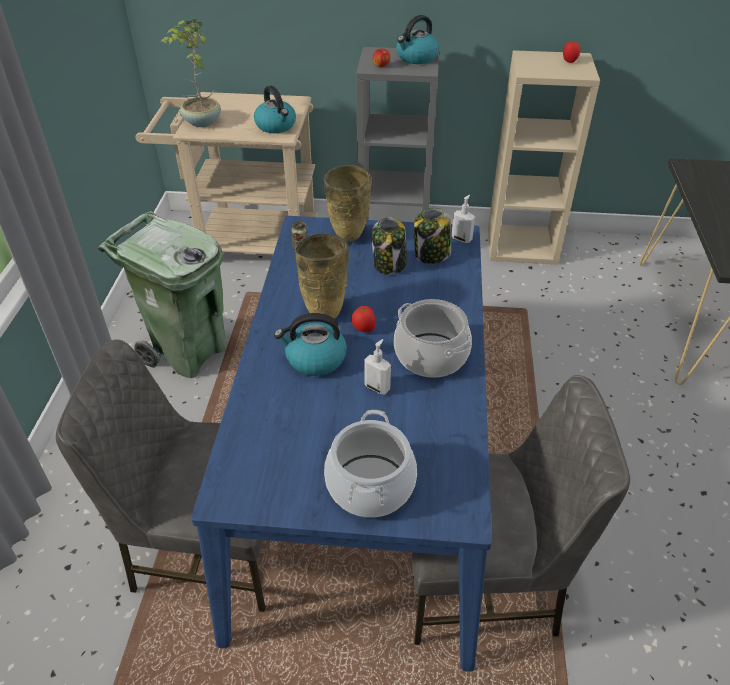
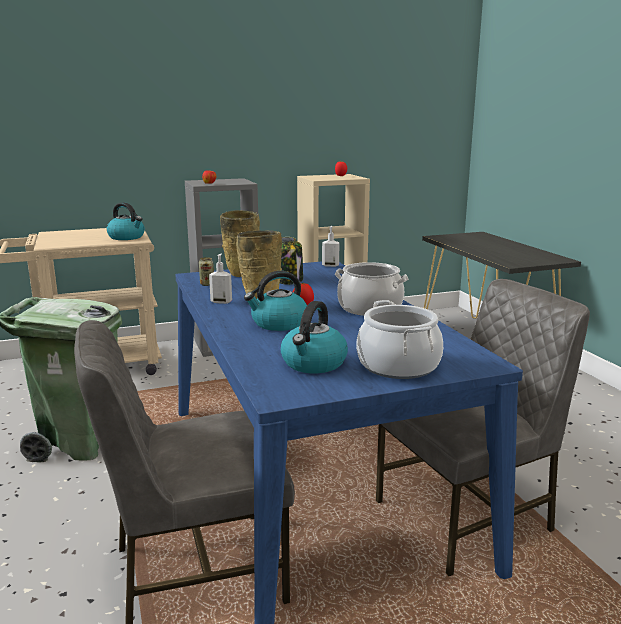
camera: 25 degrees left, 25 degrees down
potted plant [161,19,221,127] -> none
soap dispenser [364,339,391,395] -> soap dispenser moved to [209,253,232,304]
kettle [396,15,439,64] -> kettle moved to [281,301,348,373]
jar [414,208,451,264] -> none

